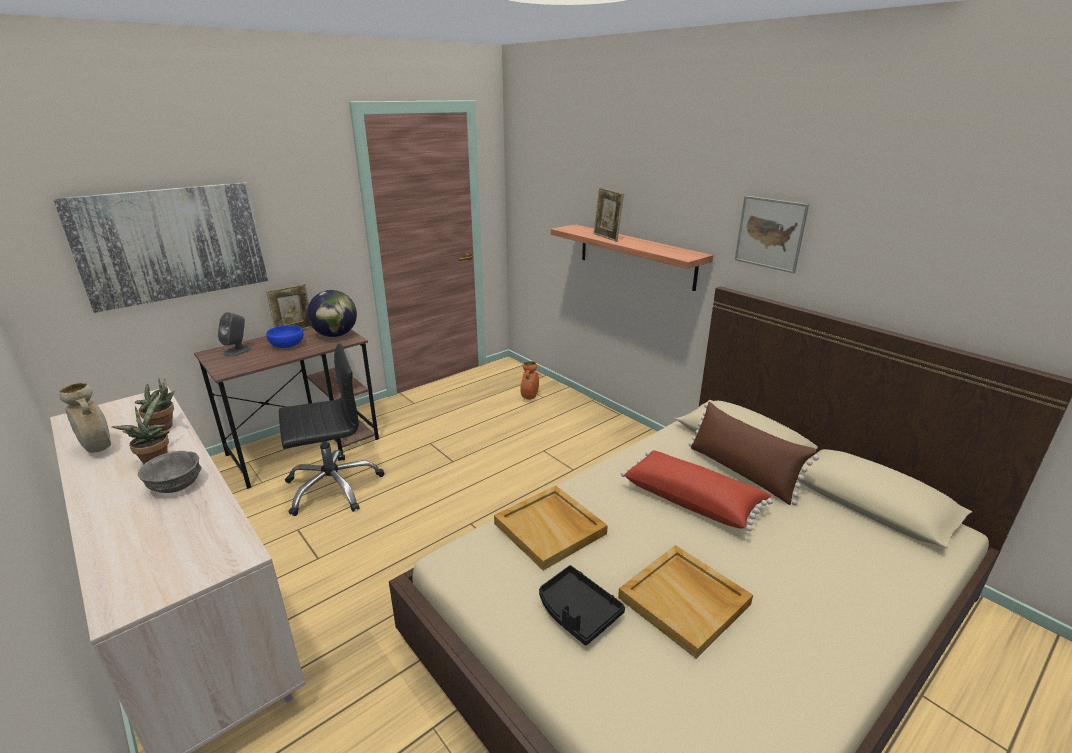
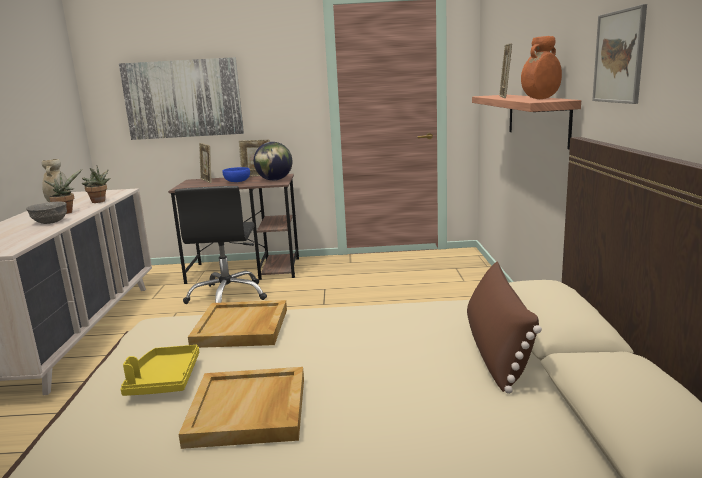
camera: 40 degrees right, 10 degrees down
grey speaker [218,312,251,357] -> picture frame [199,143,212,183]
black office chair [279,344,384,516] -> black office chair turned 75 degrees clockwise [175,186,267,304]
orange vase [520,361,539,400] -> orange vase moved to [521,36,562,99]
black tray [539,565,625,646] -> yellow tray [120,345,199,396]
red pillow [621,450,773,531] -> none

